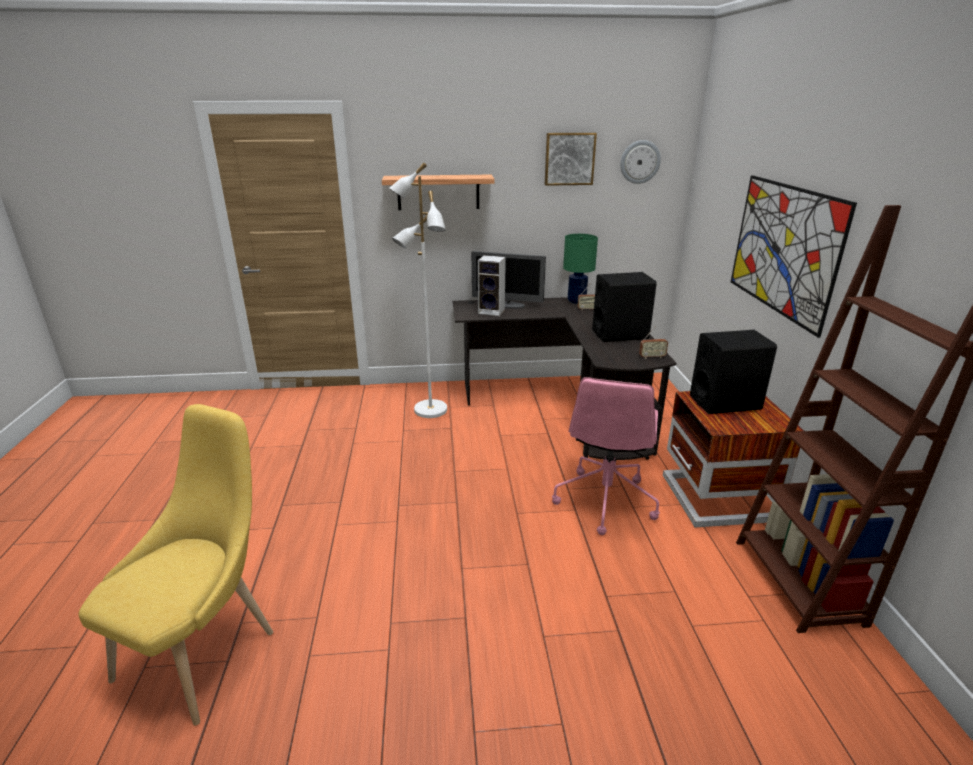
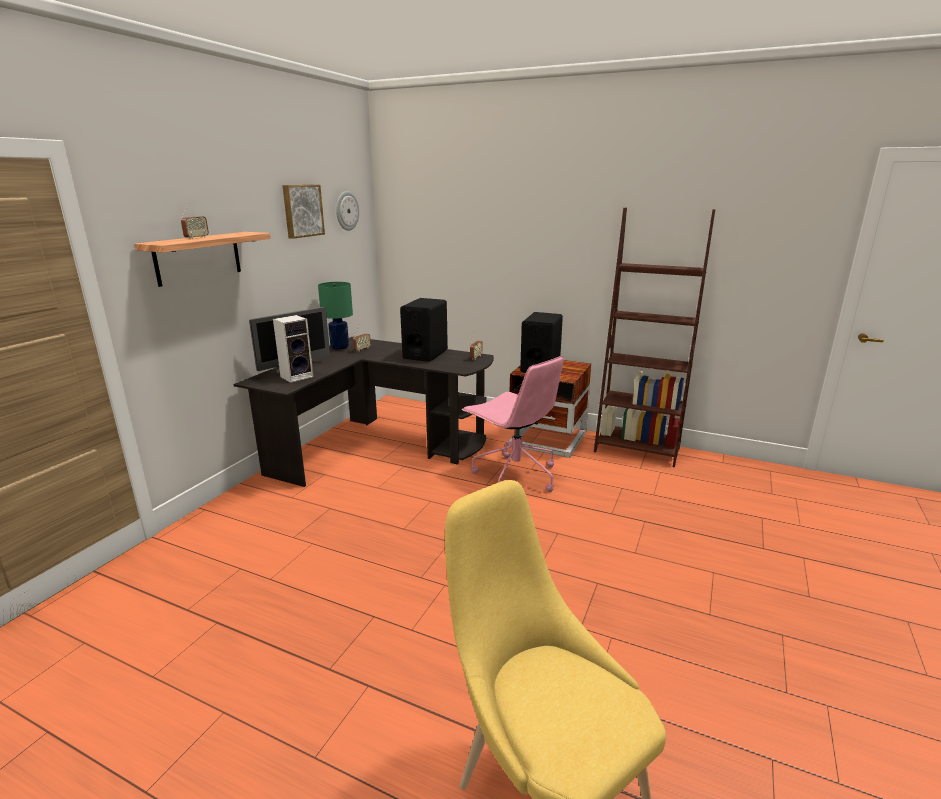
camera: 60 degrees left, 5 degrees down
white floor lamp [389,162,447,418] -> none
picture [731,175,857,338] -> none
none -> radio [181,201,209,239]

